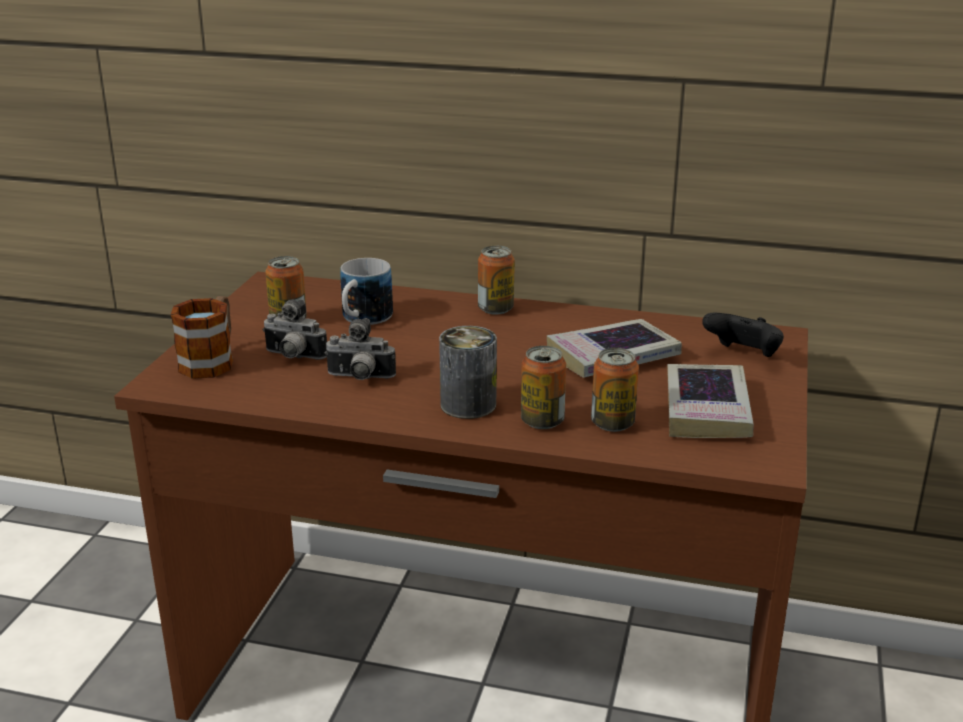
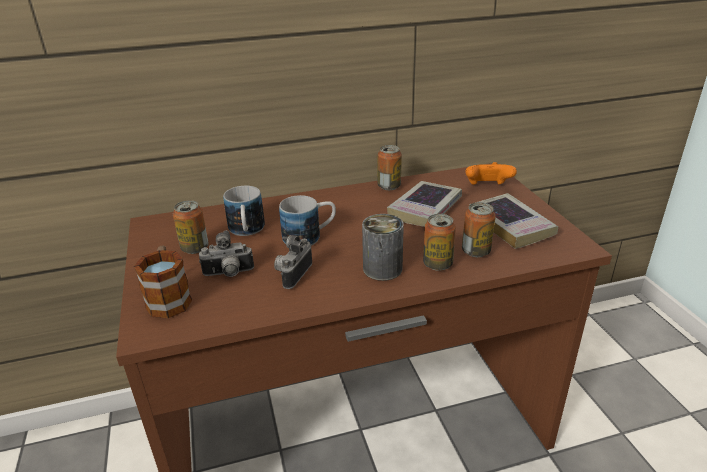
camera: 30 degrees left, 5 degrees up
camera [325,318,396,380] -> camera turned 135 degrees clockwise [274,235,312,289]
can [478,246,515,315] -> can moved to [377,145,402,190]
black game controller [702,313,784,357] -> orange game controller [466,162,517,185]
none -> mug [279,195,336,246]

